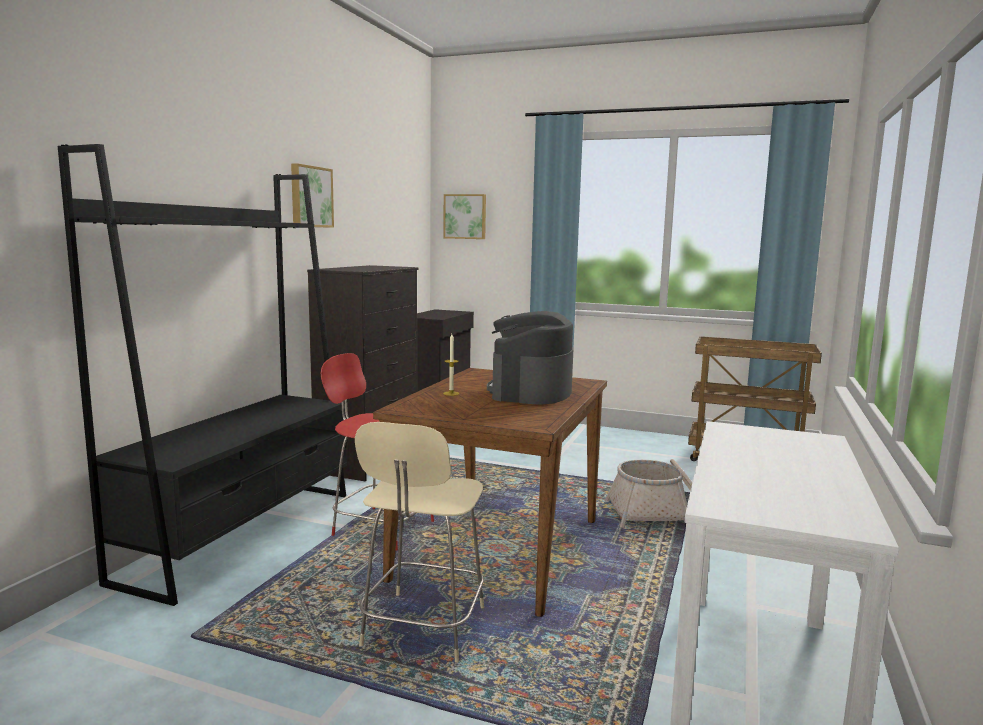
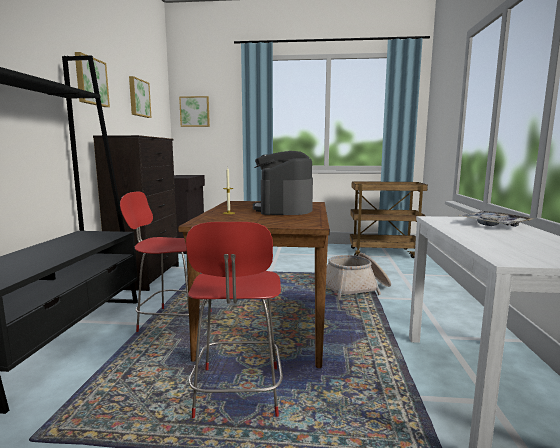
camera: 15 degrees left, 0 degrees up
beige chair [355,422,484,663] -> red chair [186,222,283,418]
none -> picture [129,76,152,118]
none -> tray [458,211,534,227]

